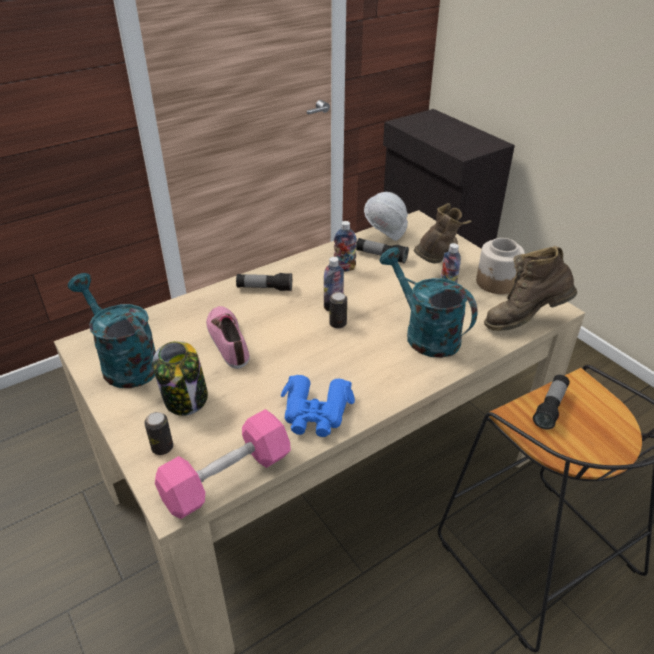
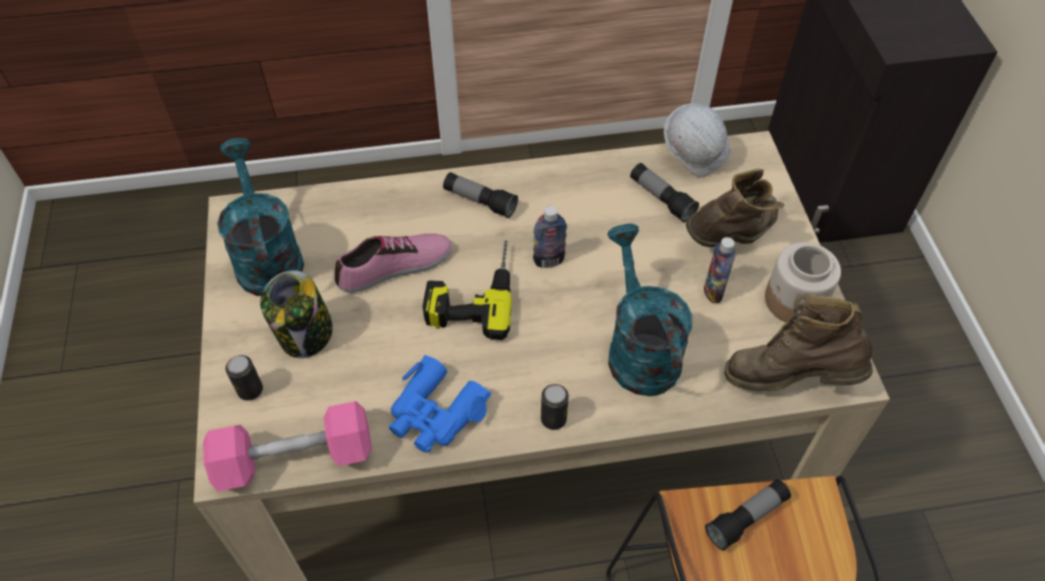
camera: 25 degrees right, 15 degrees up
shoe [206,306,250,369] -> shoe turned 60 degrees clockwise [335,234,452,293]
can [329,292,347,329] -> can moved to [541,384,569,430]
bottle [334,221,357,272] -> none
none -> power drill [422,241,512,340]

